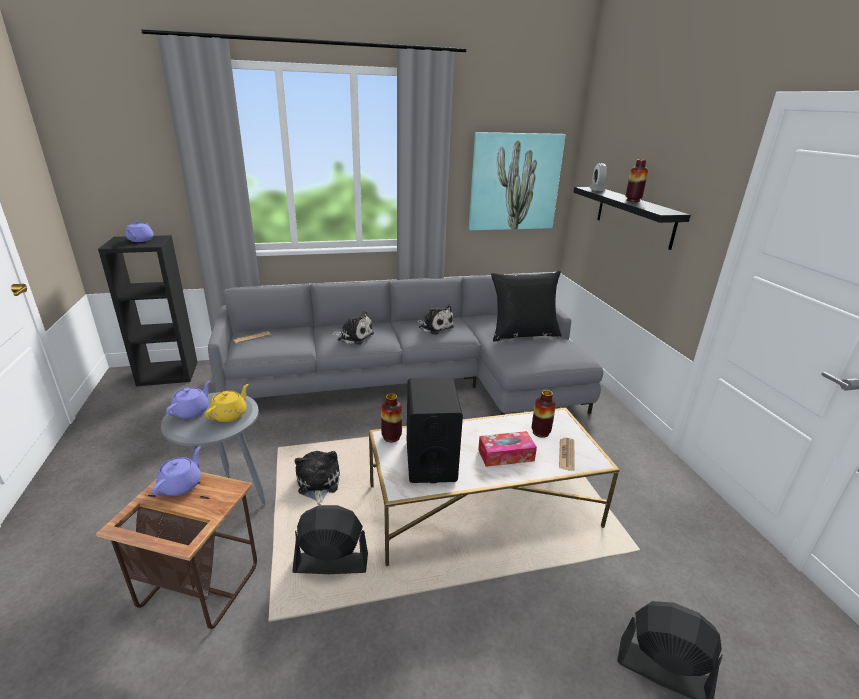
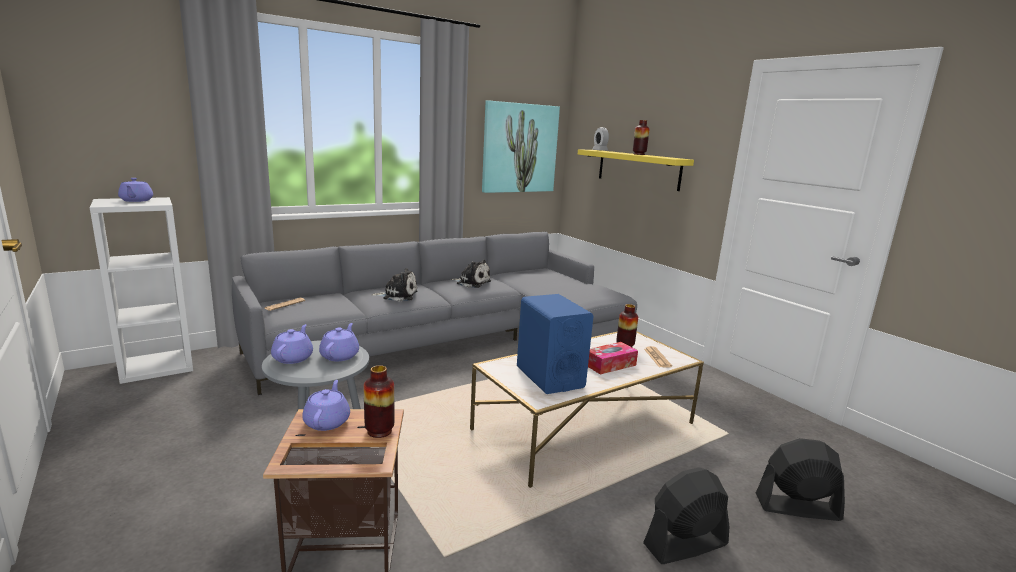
camera: 20 degrees left, 10 degrees down
black bookcase [98,235,198,386] -> white bookcase [90,197,193,384]
yellow teapot [205,384,249,422] -> purple teapot [319,323,359,361]
black fan [292,505,368,574] -> black fan moved to [643,467,729,564]
plush toy [295,451,340,505] -> none
vase [381,394,402,442] -> vase moved to [364,365,394,438]
black speaker [407,378,463,483] -> blue speaker [517,294,593,394]
black pillow [491,270,562,341] -> none
black shelf [573,187,691,250] -> yellow shelf [578,149,694,191]

